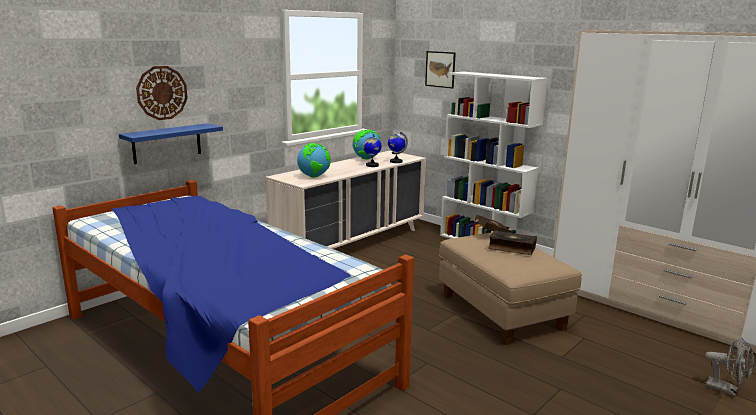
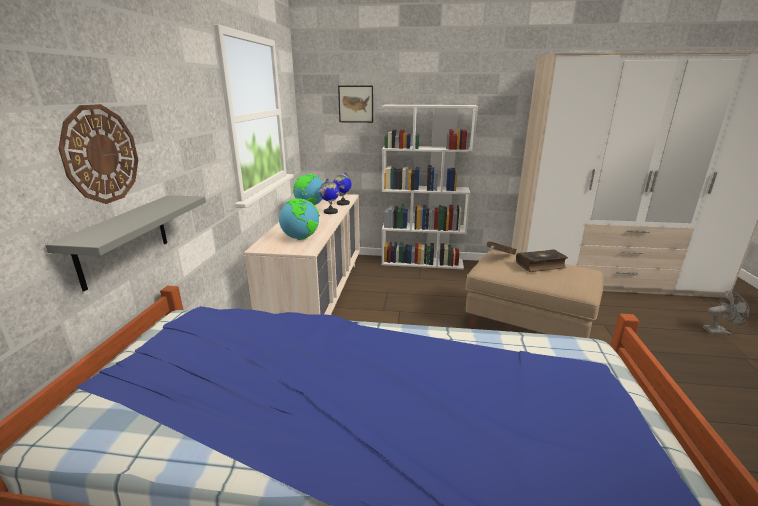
camera: 35 degrees left, 5 degrees up
blue shelf [119,123,223,164] -> grey shelf [45,195,206,291]

